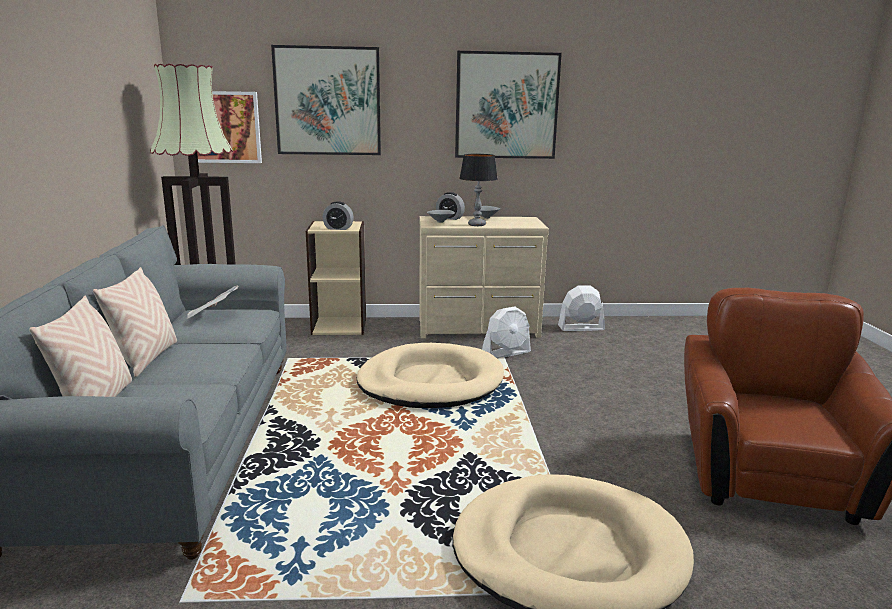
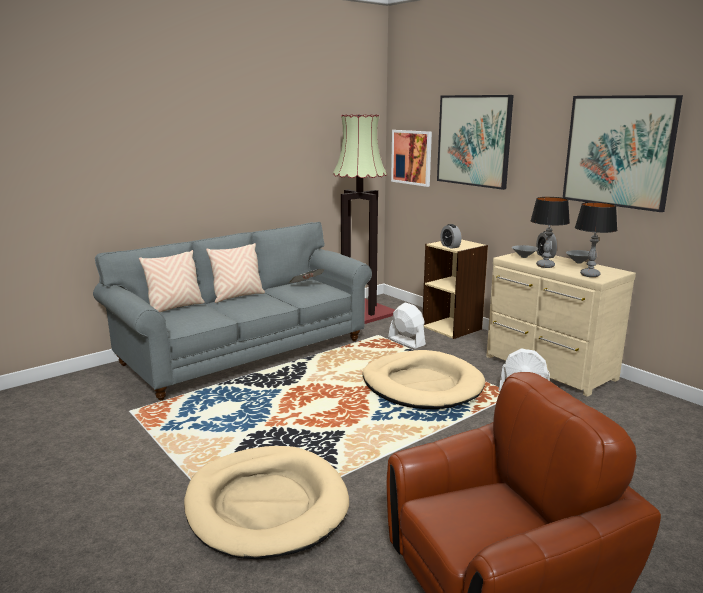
camera: 55 degrees right, 0 degrees up
white fan [558,285,605,331] -> white fan moved to [388,303,426,349]
none -> table lamp [575,202,617,277]

